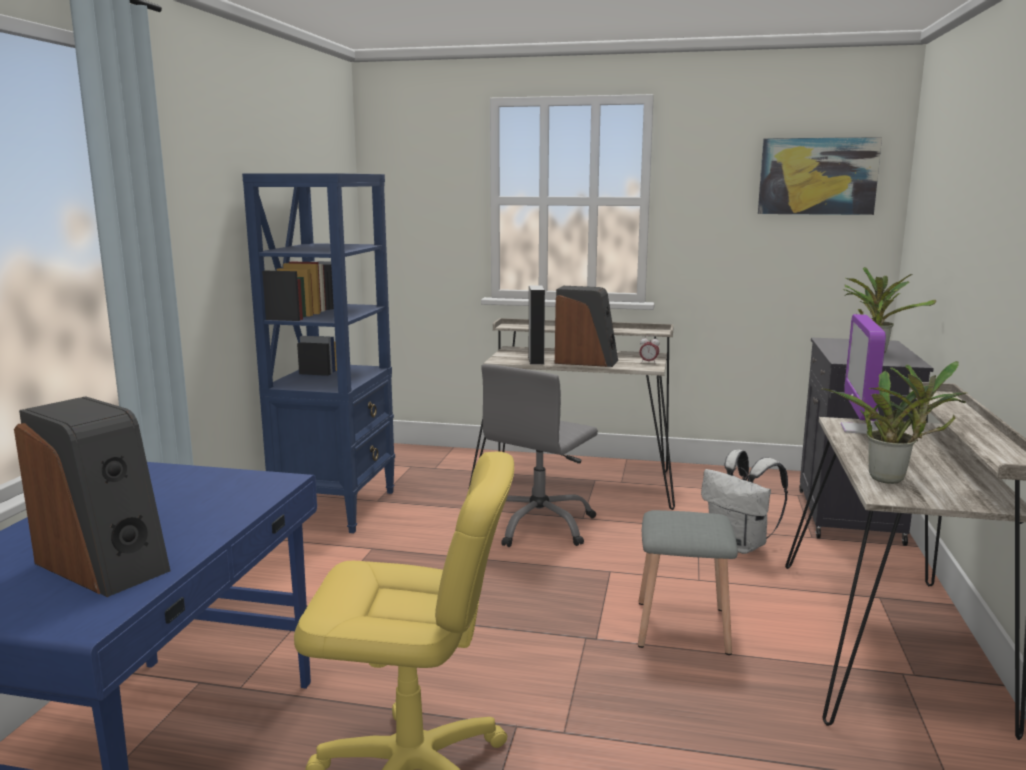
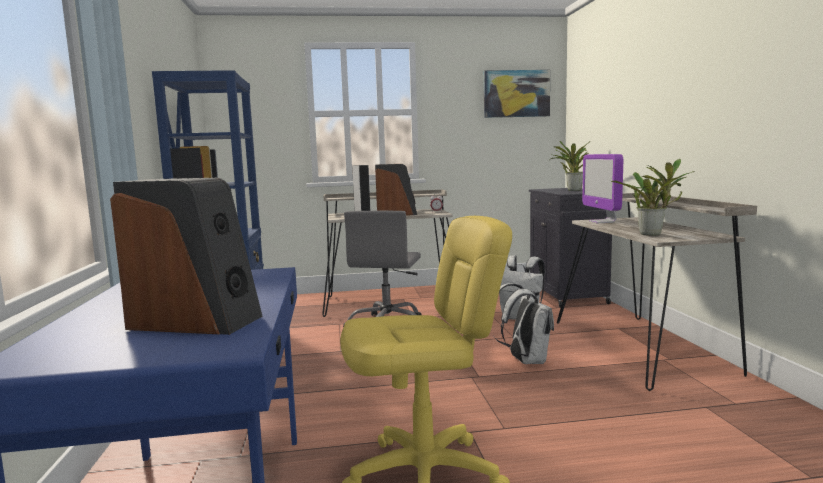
camera: 20 degrees left, 5 degrees down
grey stool [638,510,738,655] -> white backpack [493,283,554,364]

